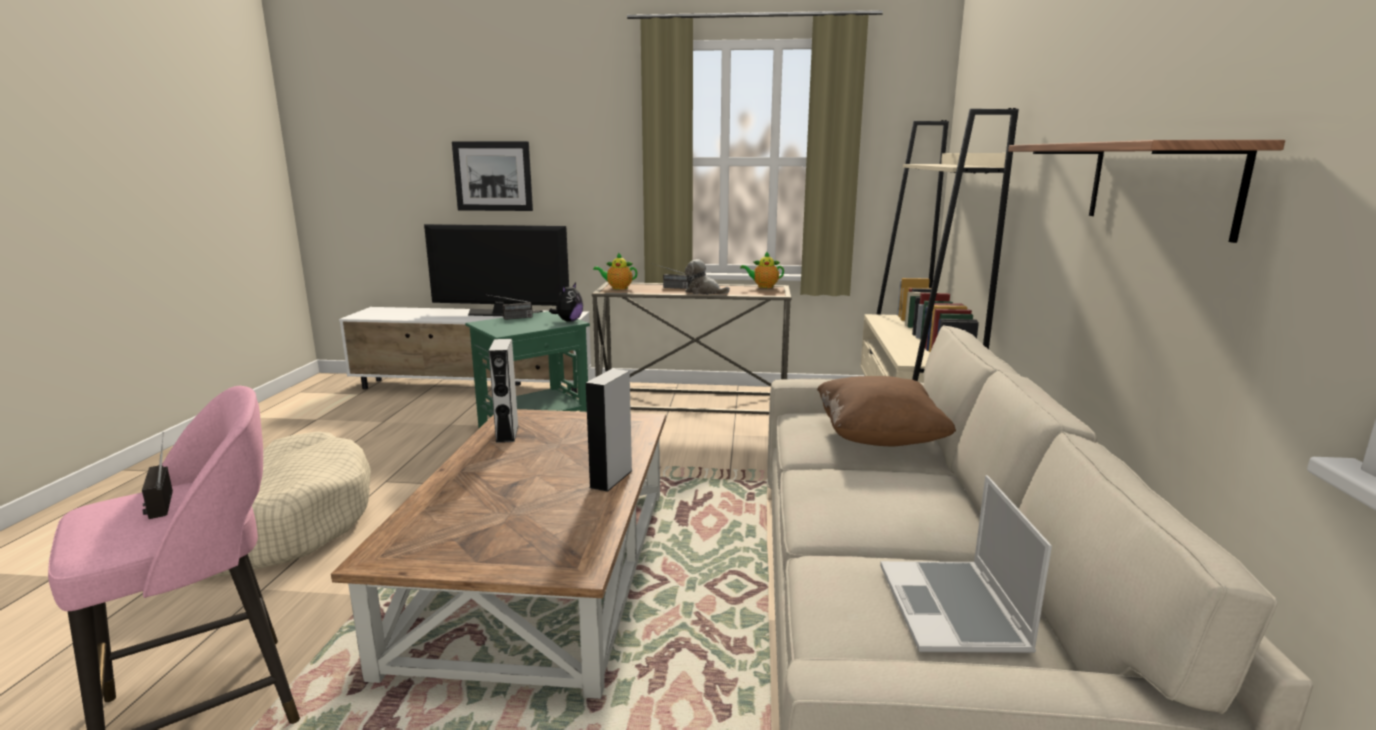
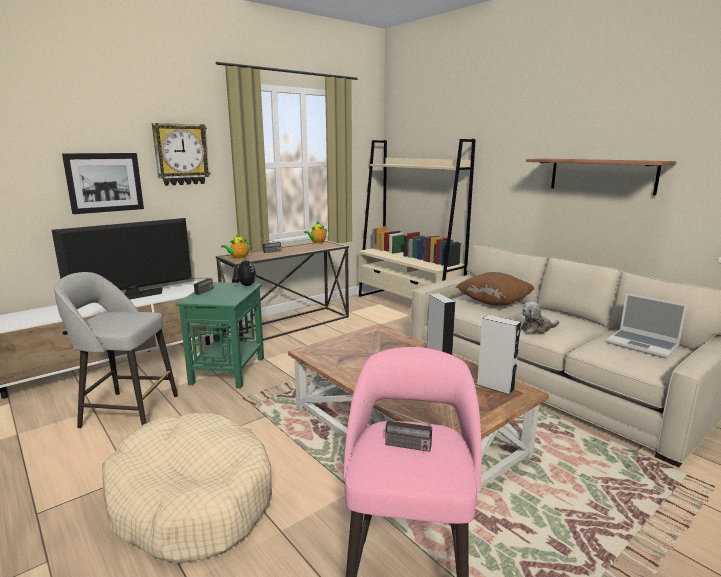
camera: 45 degrees left, 0 degrees up
grey speaker [489,339,519,443] -> grey speaker moved to [477,315,521,395]
plush toy [685,259,730,294] -> plush toy moved to [521,302,559,334]
none -> grey stool [54,272,178,428]
none -> wall clock [152,123,211,186]

